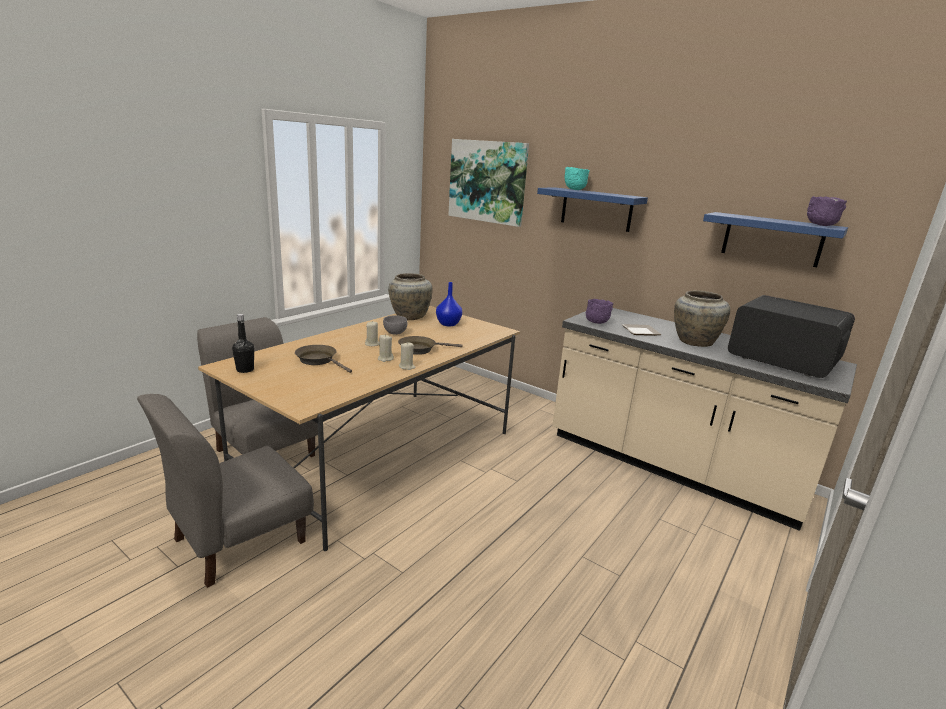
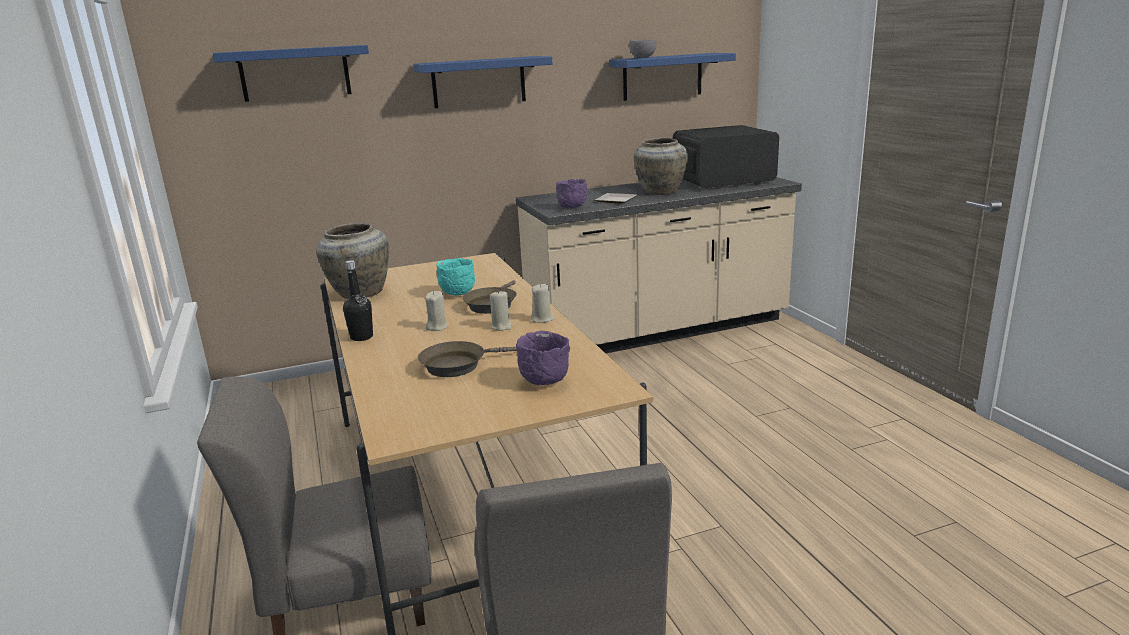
camera: 55 degrees left, 0 degrees up
black bottle [232,314,254,373] -> black bottle moved to [343,260,373,341]
grey bowl [383,315,407,335] -> grey bowl moved to [629,40,656,58]
blue vase [436,282,462,326] -> none
picture [448,139,529,227] -> blue shelf [213,45,369,102]
turquoise bowl [565,167,590,190] -> turquoise bowl moved to [436,258,475,296]
purple bowl [807,196,847,226] -> purple bowl moved to [516,331,570,385]

